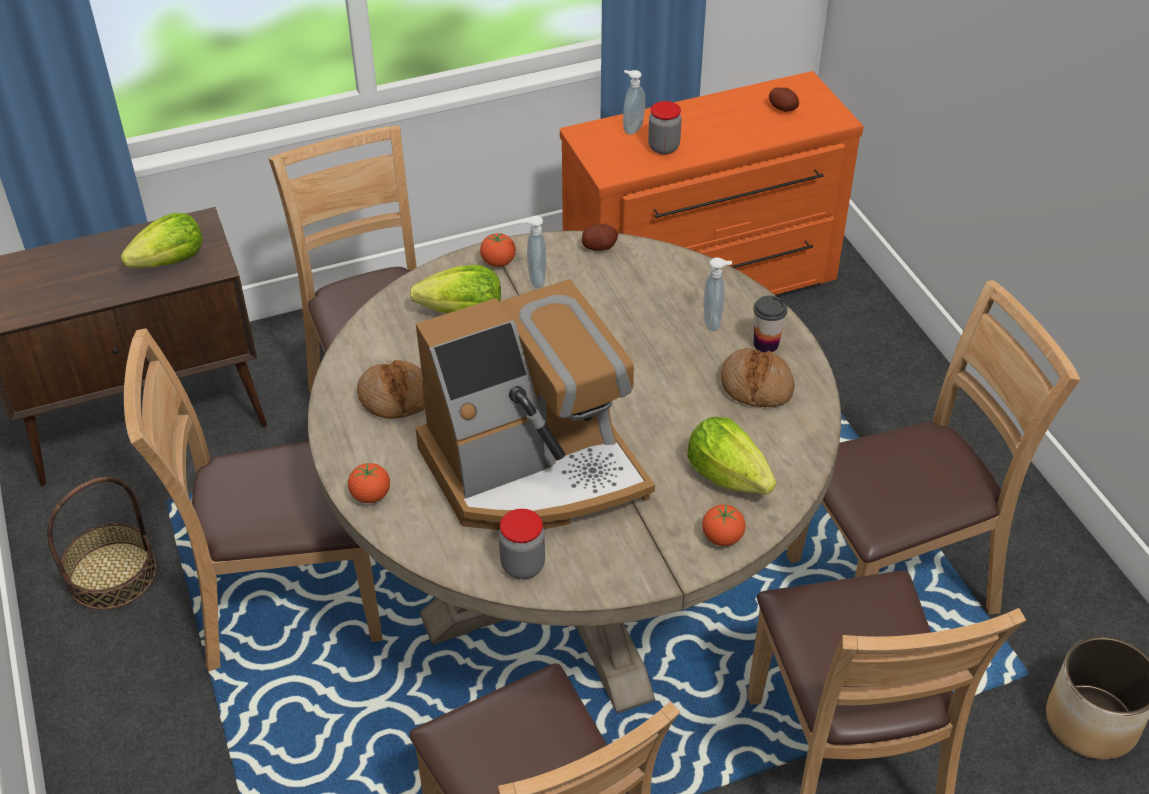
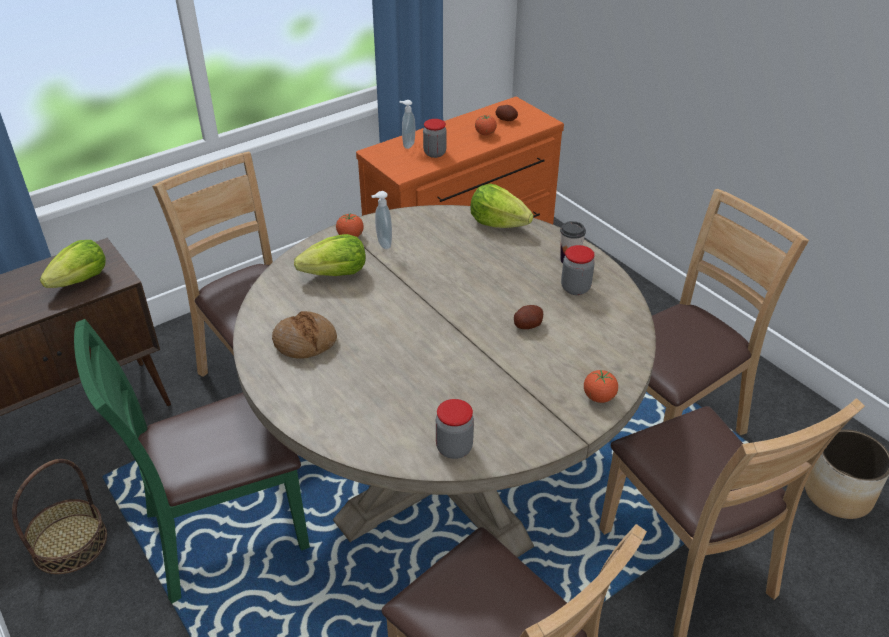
camera: 15 degrees left, 5 degrees down
brown chair [124,328,383,672] -> green chair [74,319,310,604]
tomato [348,463,390,503] -> tomato moved to [475,115,497,135]
coffee machine [416,279,655,530] -> none
potato [582,224,618,251] -> potato moved to [514,305,543,329]
lettuce [687,417,776,494] -> lettuce moved to [470,183,533,228]
soap dispenser [704,257,732,331] -> none
bread [721,348,794,407] -> jar [561,245,595,295]

